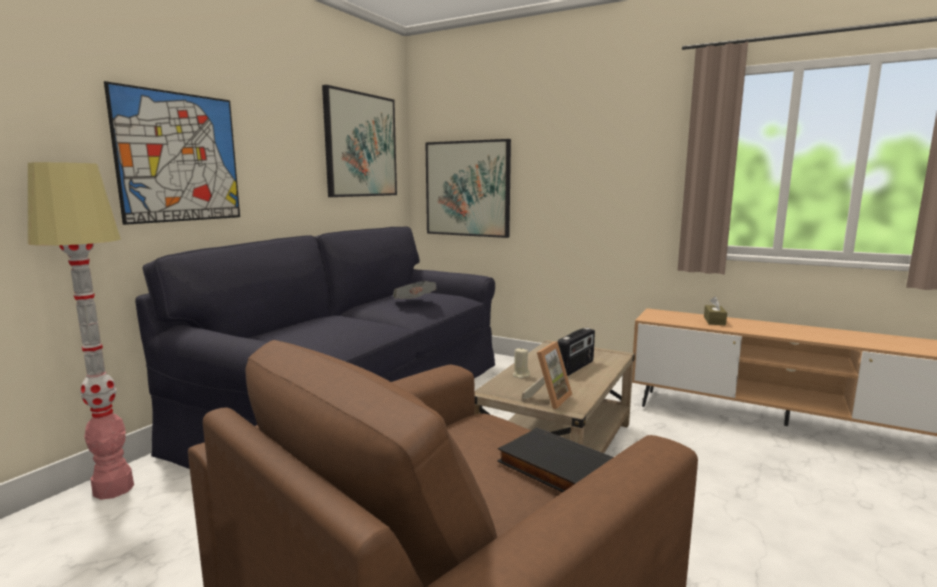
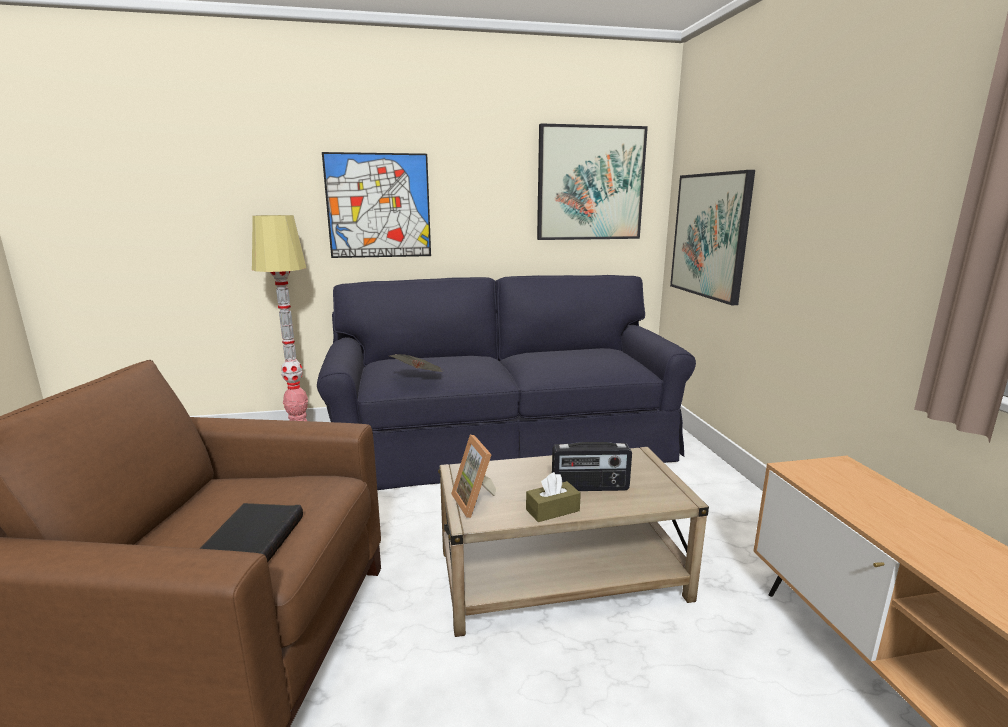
camera: 50 degrees right, 5 degrees up
newspaper [393,281,436,299] -> newspaper moved to [390,354,443,372]
beige candle [513,347,530,379] -> none
picture frame [522,341,573,409] -> picture frame turned 75 degrees clockwise [451,435,496,518]
brown tissue box [704,296,727,326] -> brown tissue box moved to [526,472,581,522]

